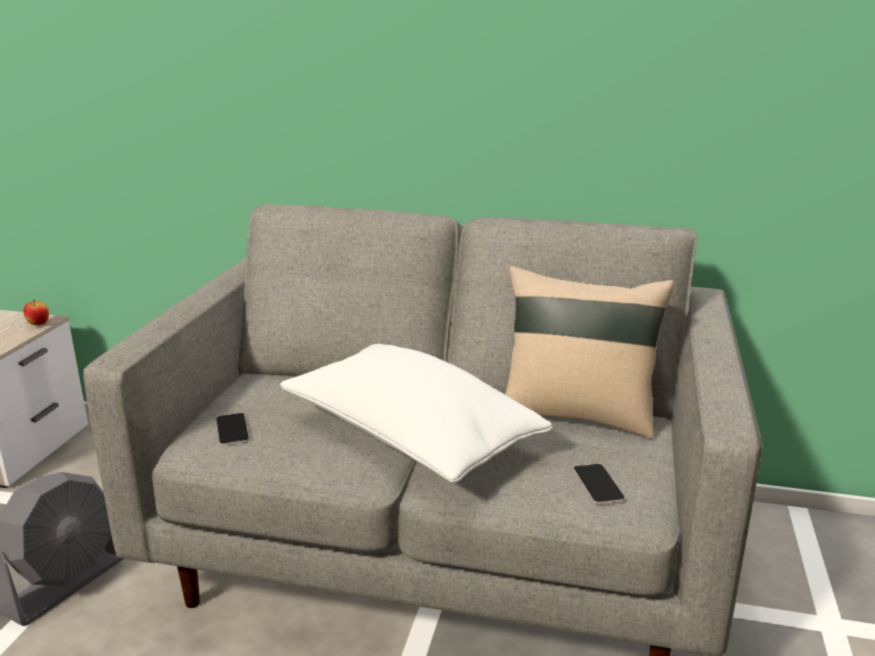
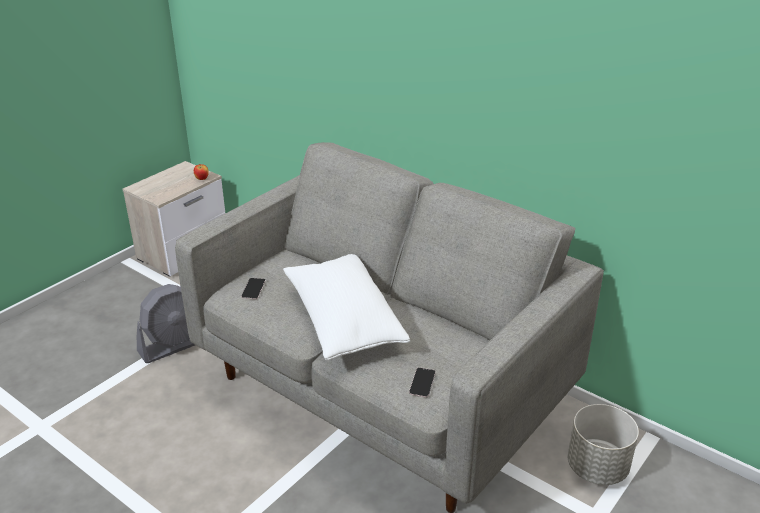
camera: 25 degrees right, 10 degrees up
beige pillow [505,266,674,439] -> none
none -> grey planter [568,404,639,485]

